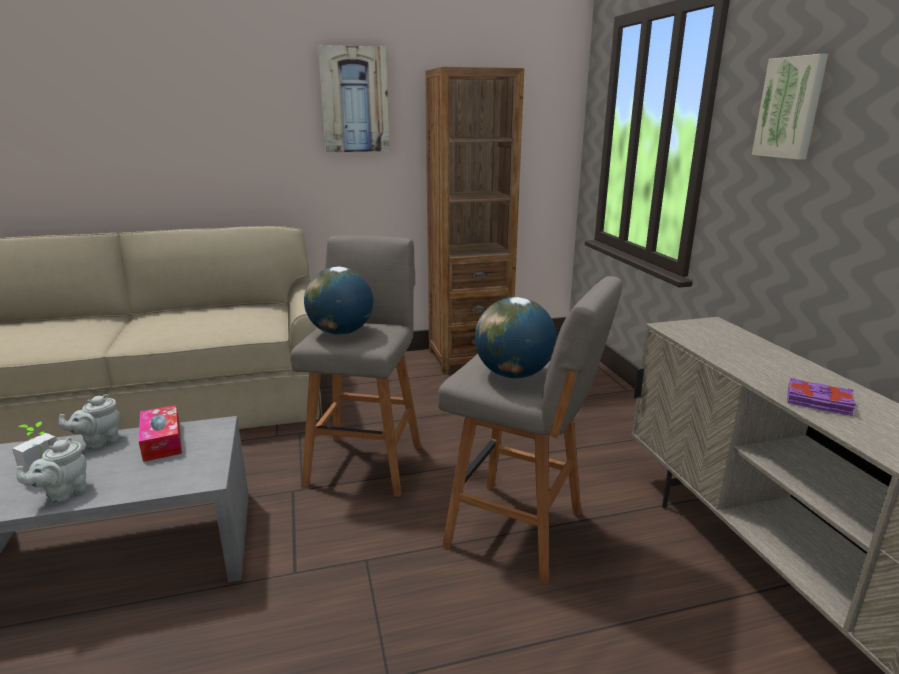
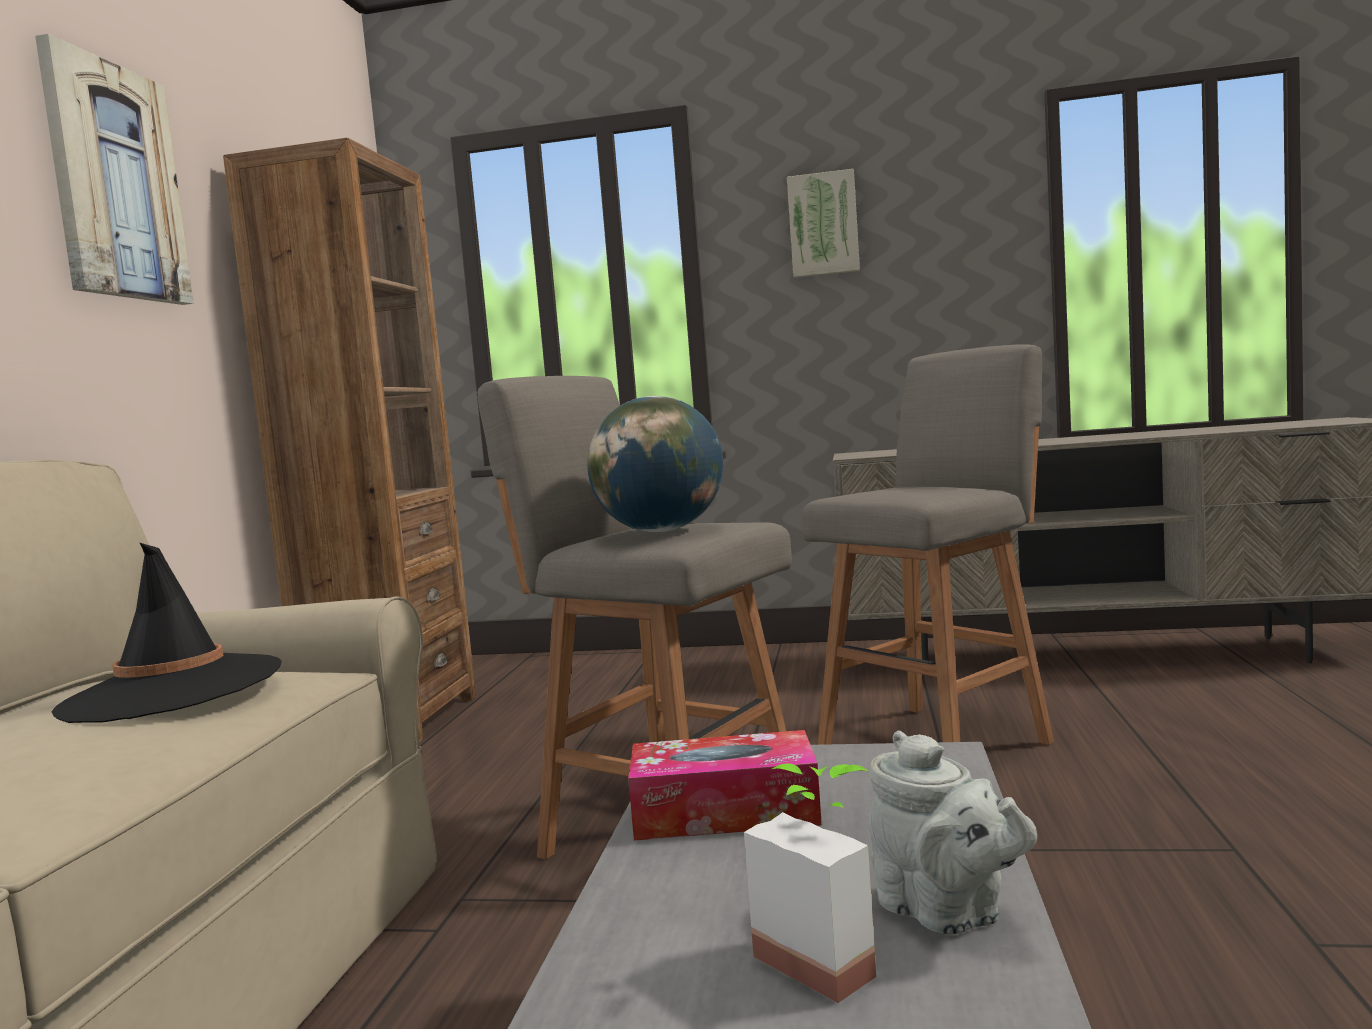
camera: 65 degrees left, 15 degrees down
grey teapot [59,394,120,450] -> none
globe [475,297,557,379] -> none
purple book [787,378,856,416] -> none
none -> black hat [51,542,282,723]

